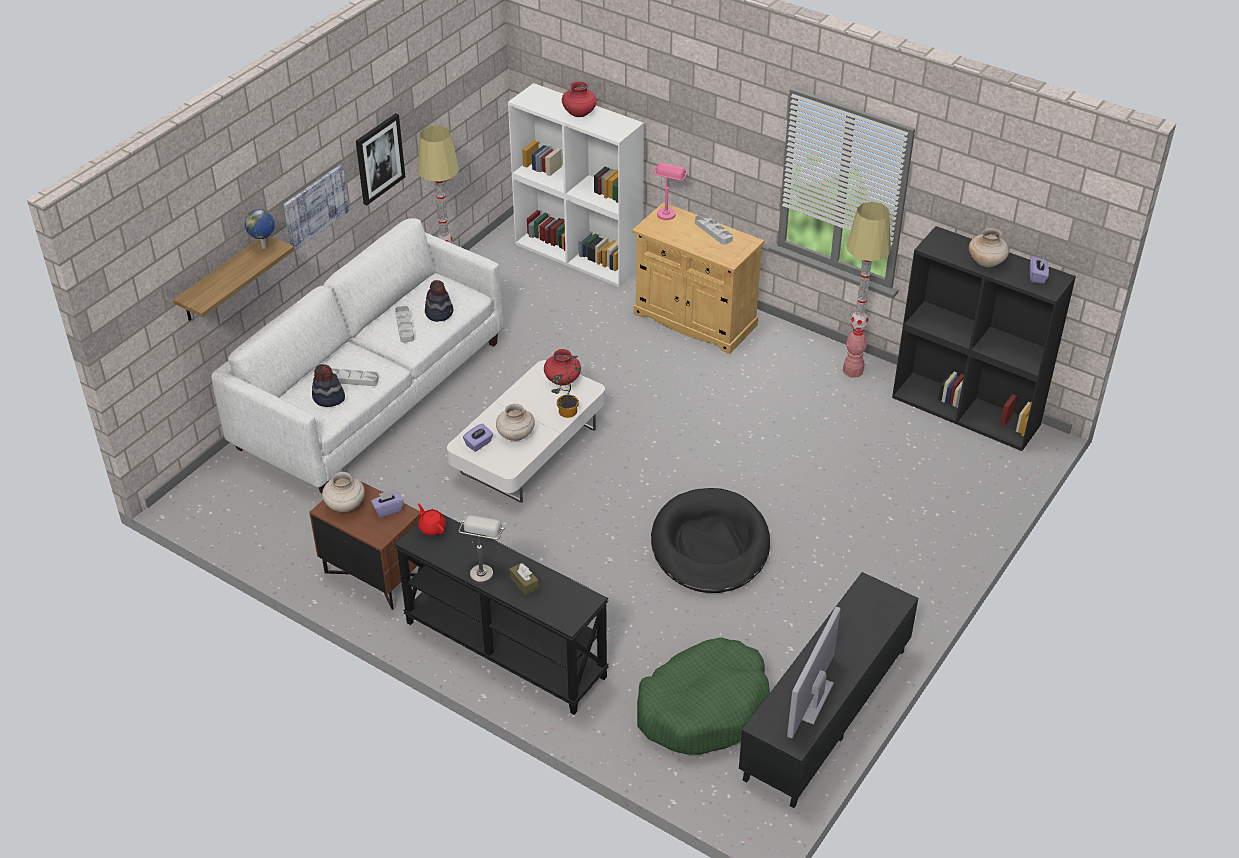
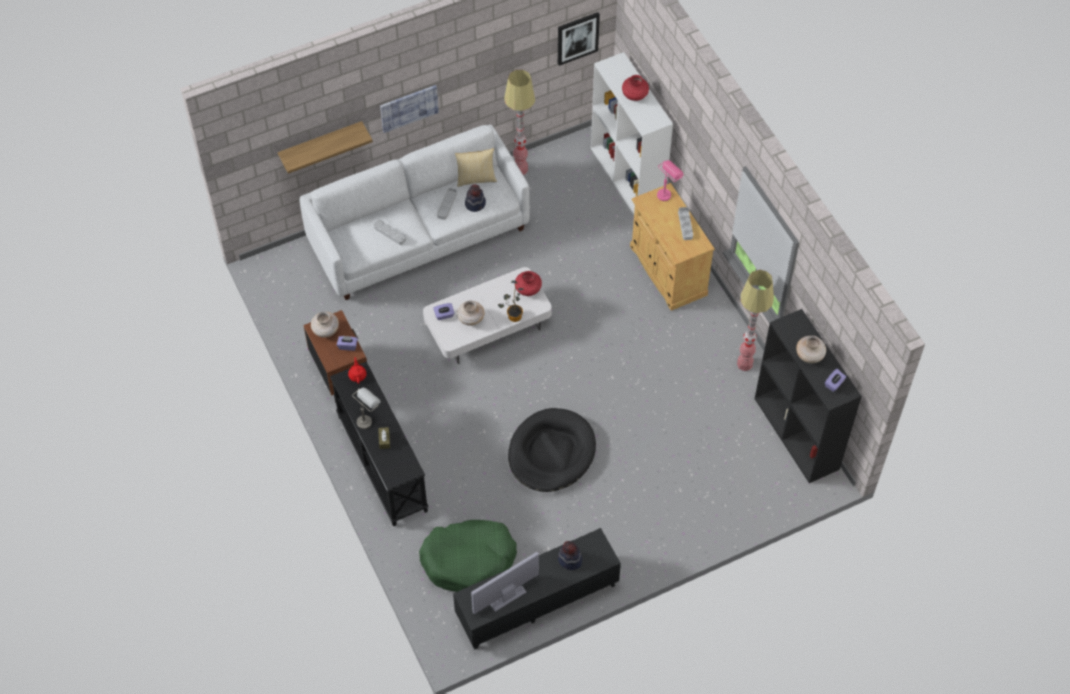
camera: 30 degrees right, 15 degrees up
globe [245,209,275,249] -> none
hat [312,364,345,407] -> hat moved to [558,541,582,570]
picture [356,113,405,205] -> picture moved to [558,12,600,66]
none -> pillow [455,148,497,187]

